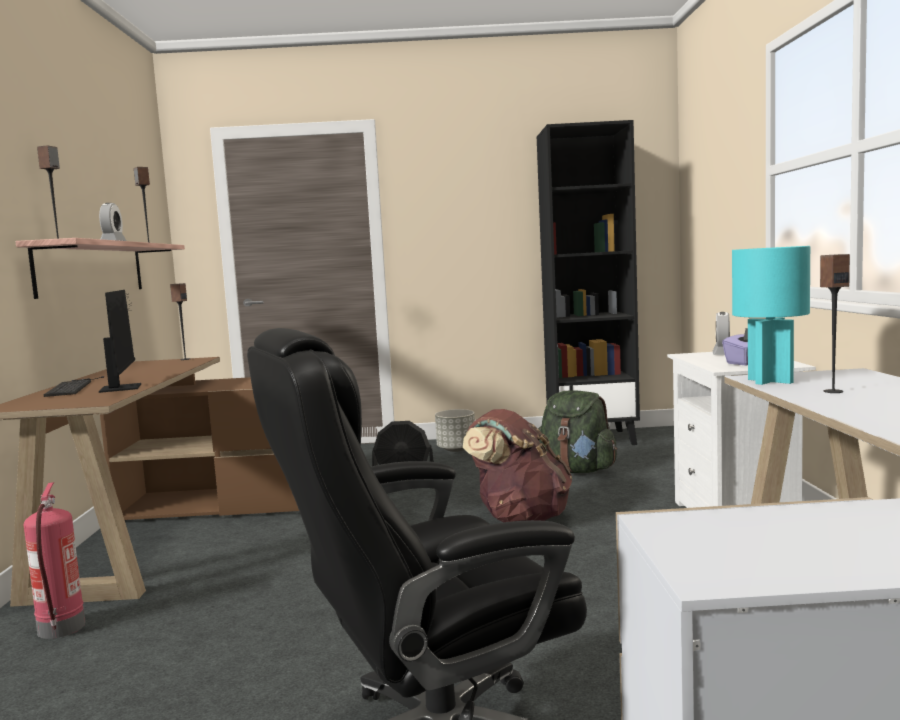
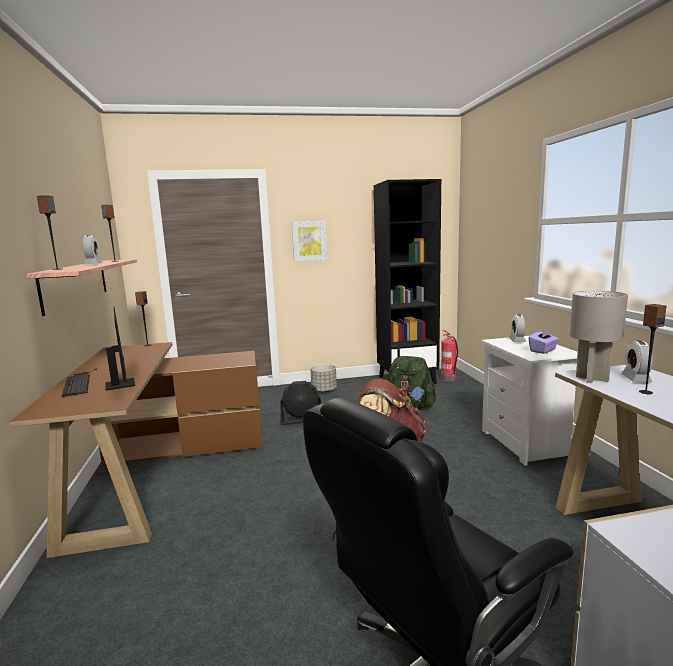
camera: 10 degrees left, 5 degrees up
fire extinguisher [24,482,86,639] -> fire extinguisher moved to [441,330,458,381]
turquoise table lamp [732,246,810,385] -> grey table lamp [570,291,628,383]
none -> picture [292,221,327,262]
none -> alarm clock [621,340,653,382]

